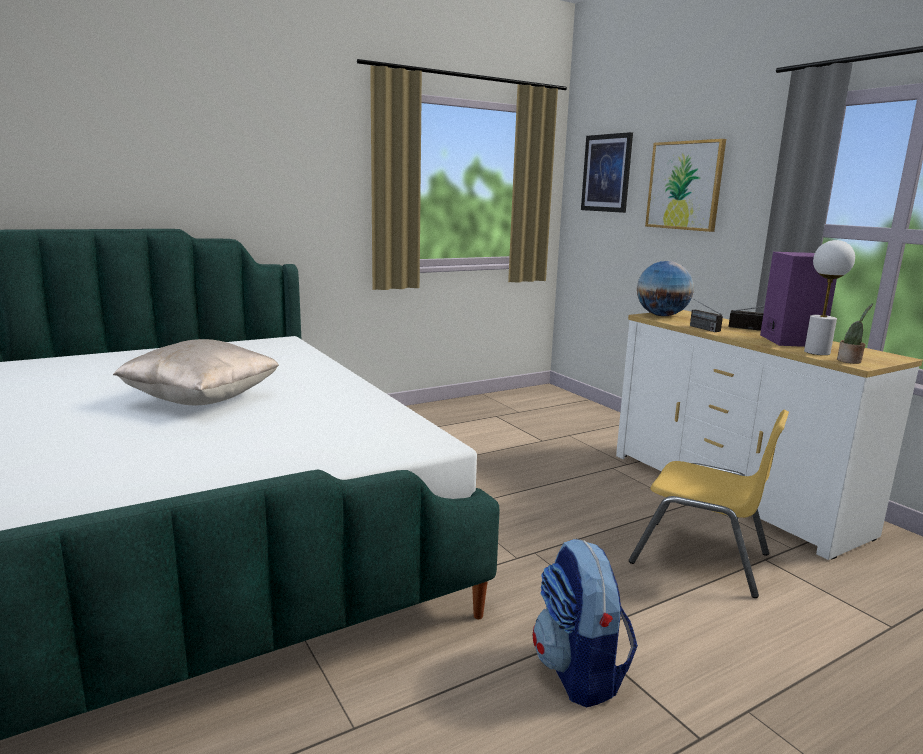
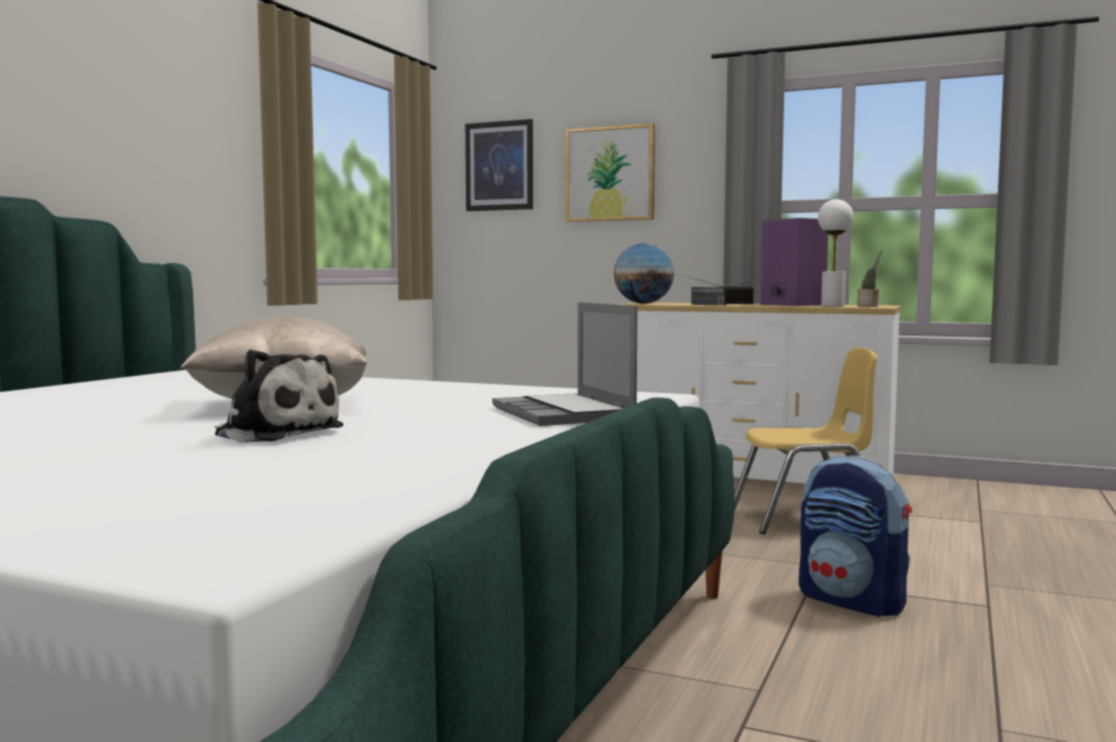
camera: 35 degrees left, 10 degrees down
none -> plush toy [214,350,344,443]
none -> laptop [492,302,638,426]

